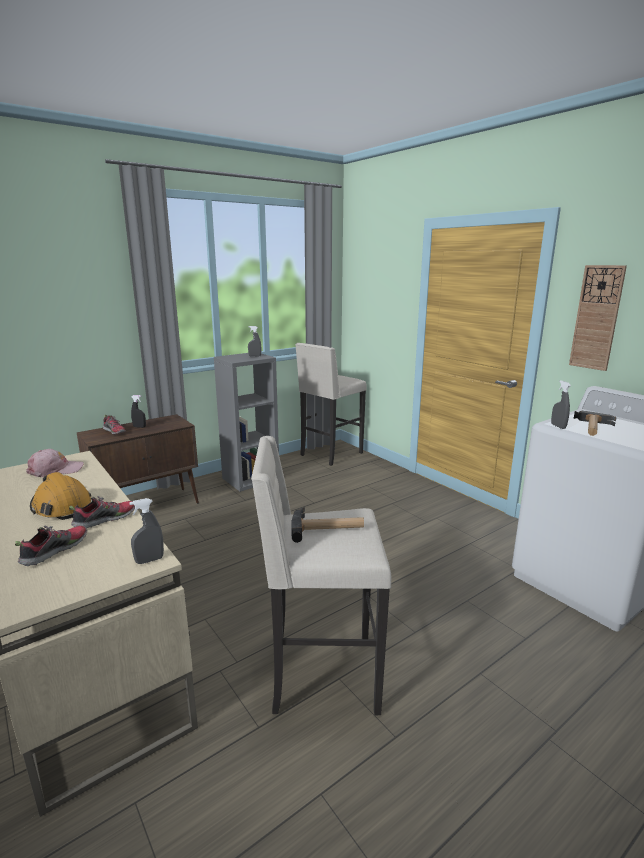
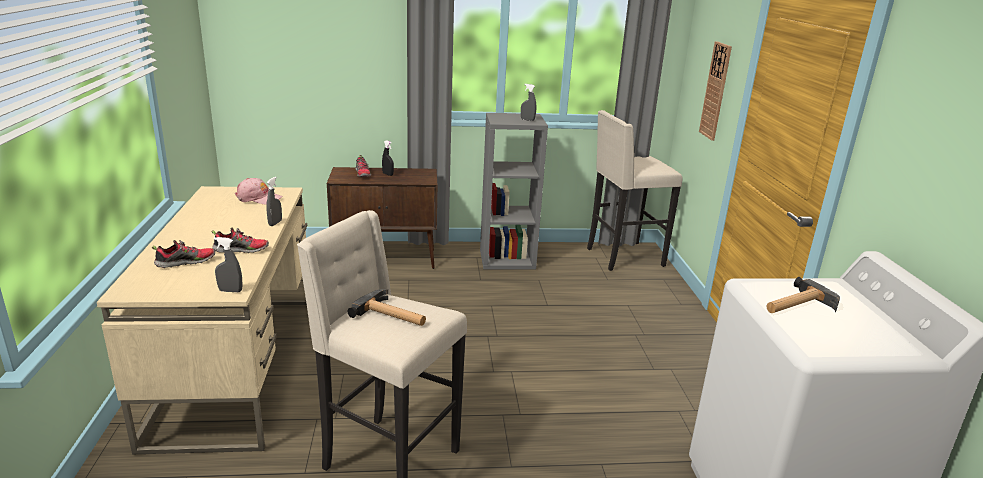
camera: 30 degrees right, 5 degrees up
orange hard hat [30,472,91,520] -> none
grey spray bottle [551,380,571,429] -> grey spray bottle moved to [266,177,282,226]
wall clock [569,265,627,371] -> wall clock moved to [699,41,732,141]

